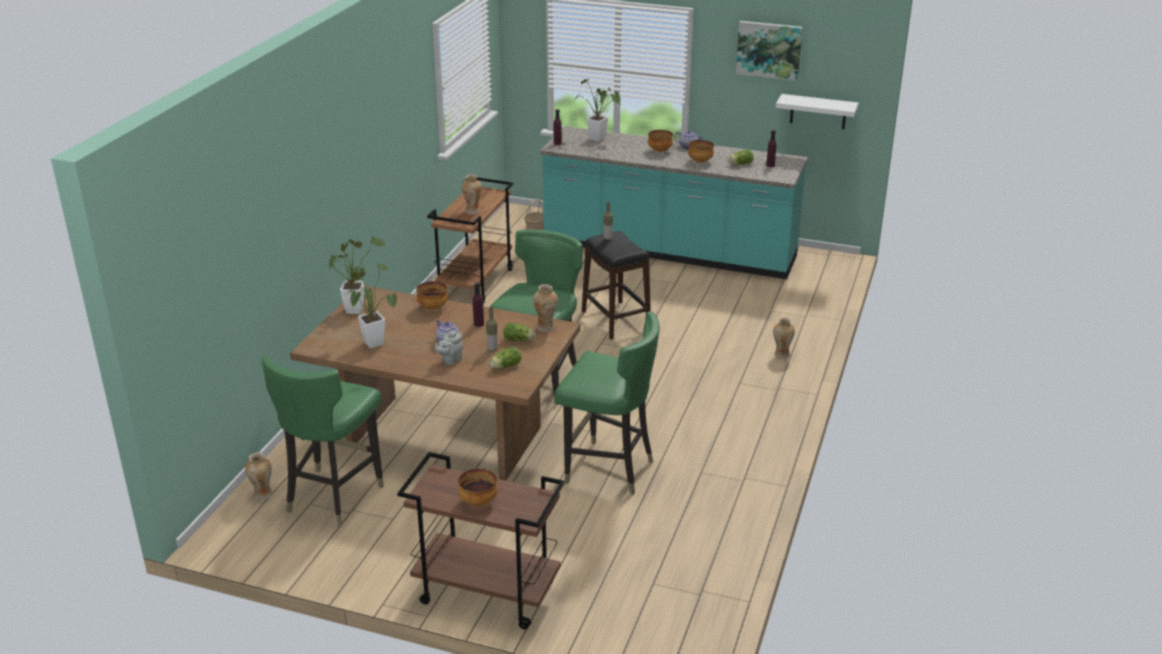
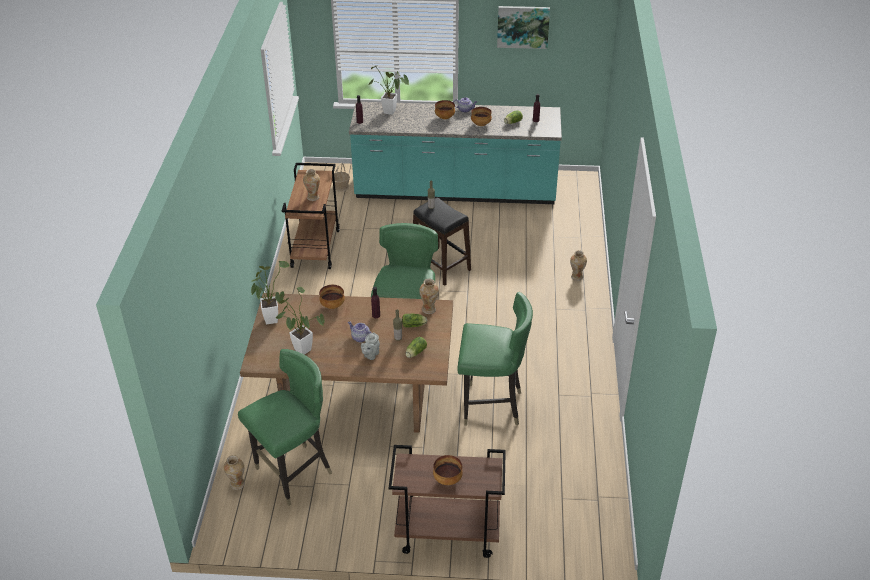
camera: 15 degrees left, 10 degrees up
green chair [261,355,384,526] -> green chair turned 135 degrees counterclockwise [238,349,332,506]
white shelf [776,94,859,129] -> none

